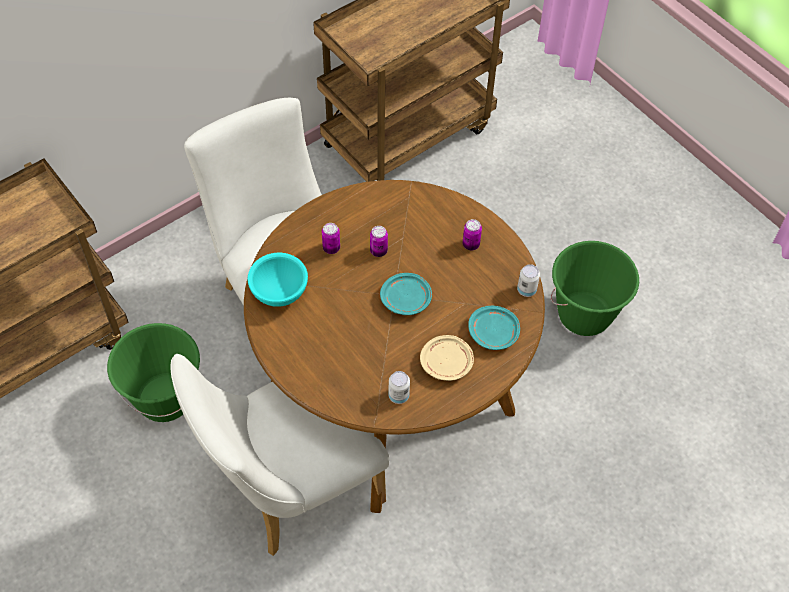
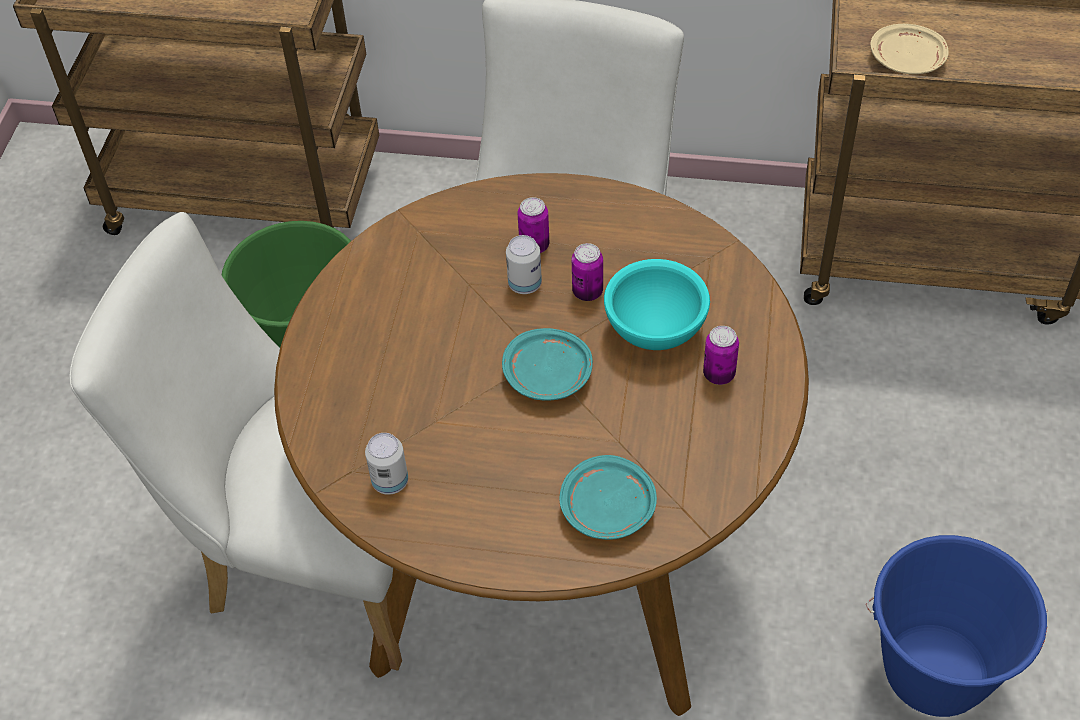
camera: 50 degrees right, 5 degrees down
turquoise bowl [247,253,308,307] -> turquoise bowl moved to [604,259,710,350]
beige plate [420,335,474,381] -> beige plate moved to [870,24,949,74]
can [517,264,540,297] -> can moved to [506,235,542,294]
green bucket [551,241,639,336] -> blue bucket [866,535,1048,717]

